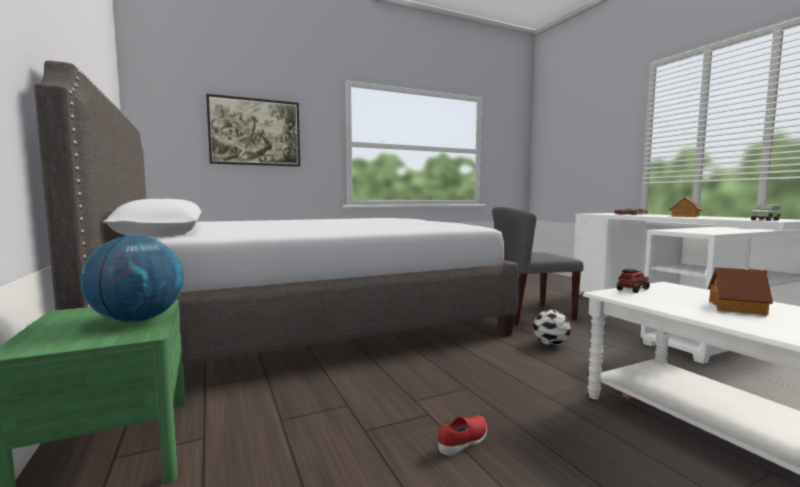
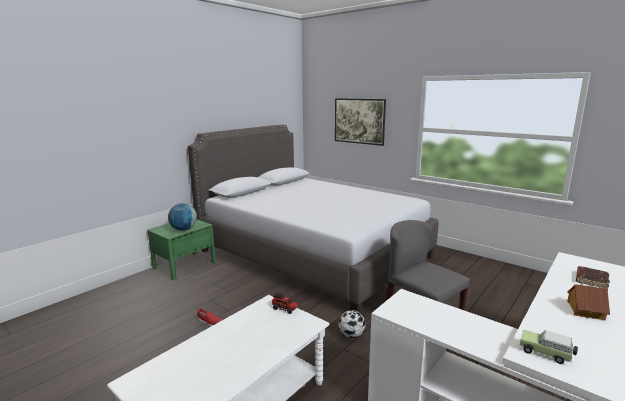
camera: 65 degrees right, 10 degrees up
toy house [708,267,773,315] -> none

